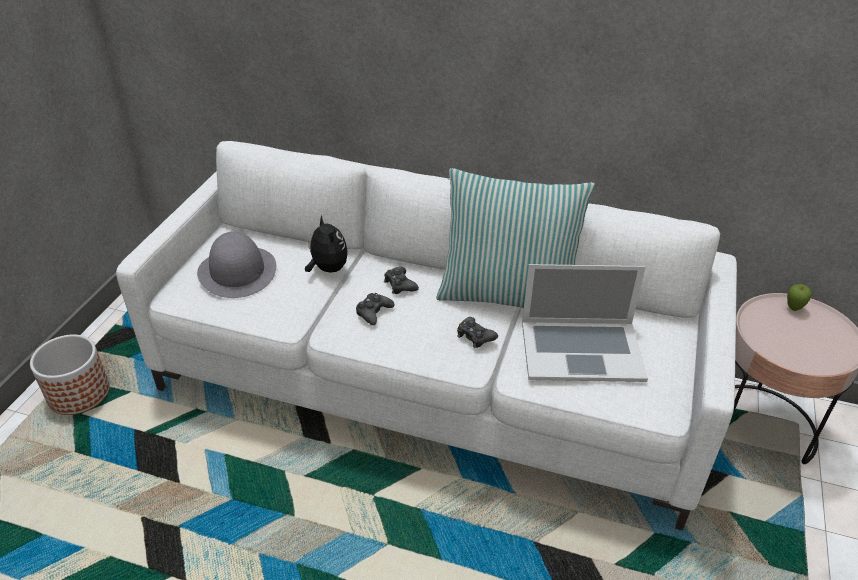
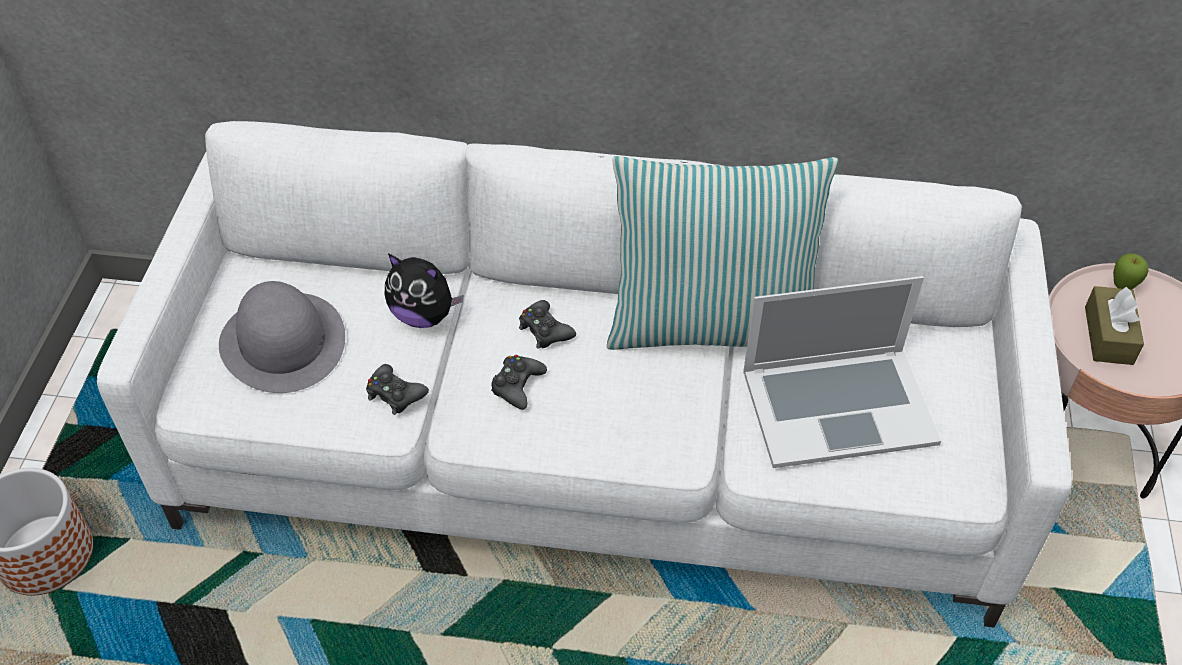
camera: 10 degrees left, 10 degrees up
plush toy [305,215,348,273] -> plush toy turned 150 degrees clockwise [385,253,464,328]
black game controller [457,317,498,348] -> black game controller moved to [366,364,429,415]
none -> brown tissue box [1085,286,1144,365]

